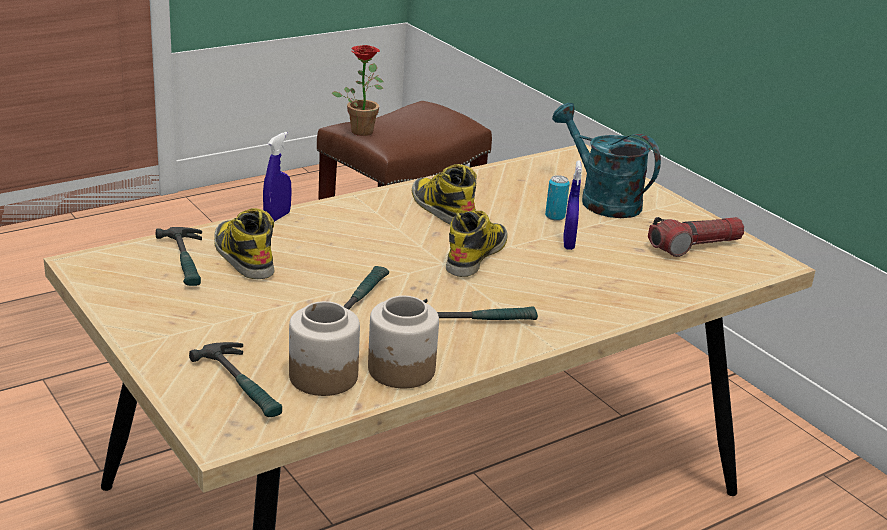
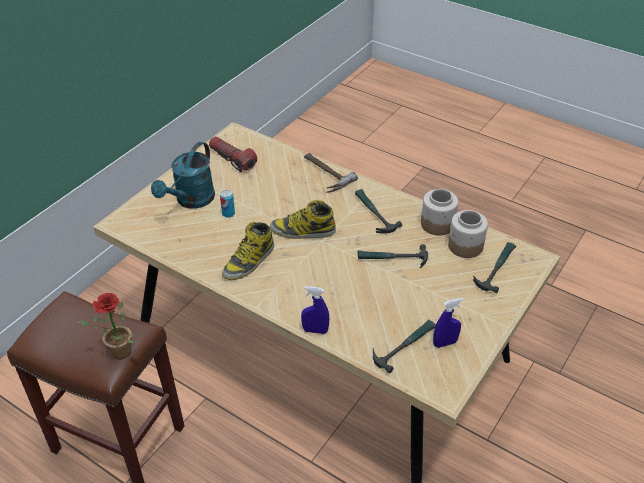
camera: 110 degrees left, 15 degrees up
boot [214,208,275,279] -> none
blue spray bottle [563,160,582,250] -> blue spray bottle moved to [433,298,463,348]
none -> hammer [304,153,358,193]

